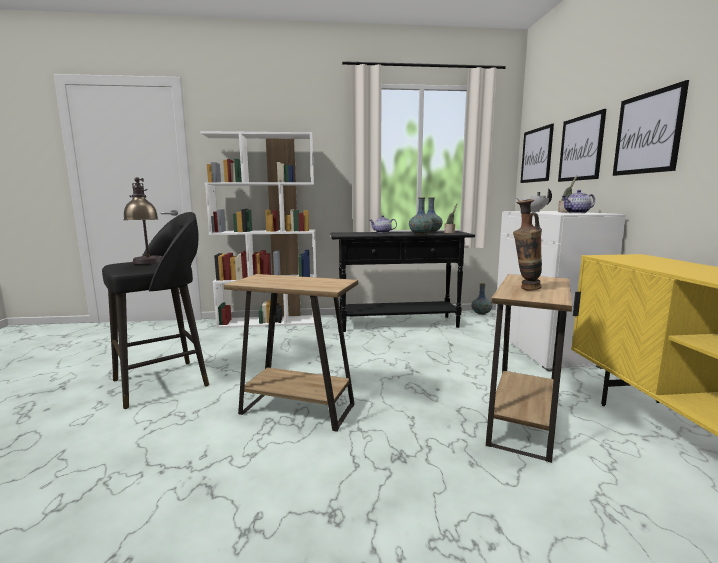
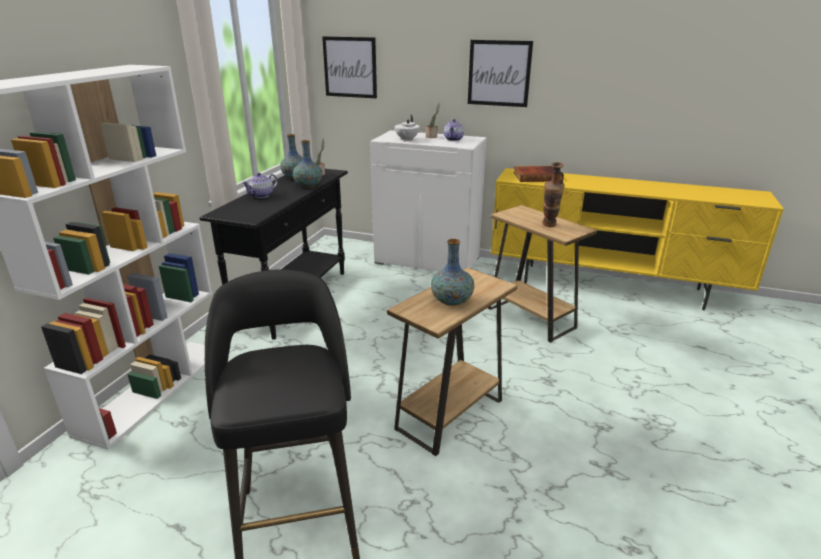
camera: 65 degrees left, 15 degrees up
table lamp [123,177,162,264] -> none
vase [471,283,492,315] -> vase moved to [431,239,475,306]
picture [558,109,606,182] -> none
none -> book [513,166,561,182]

